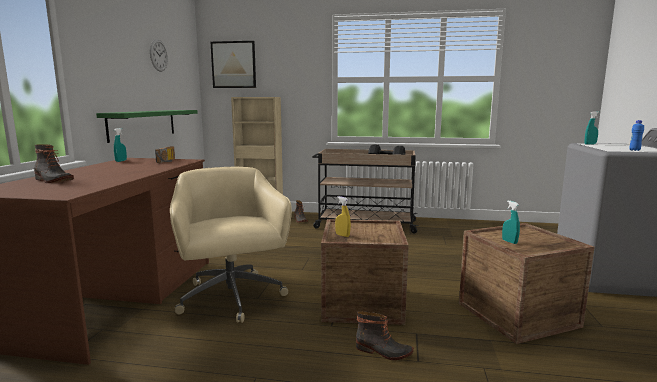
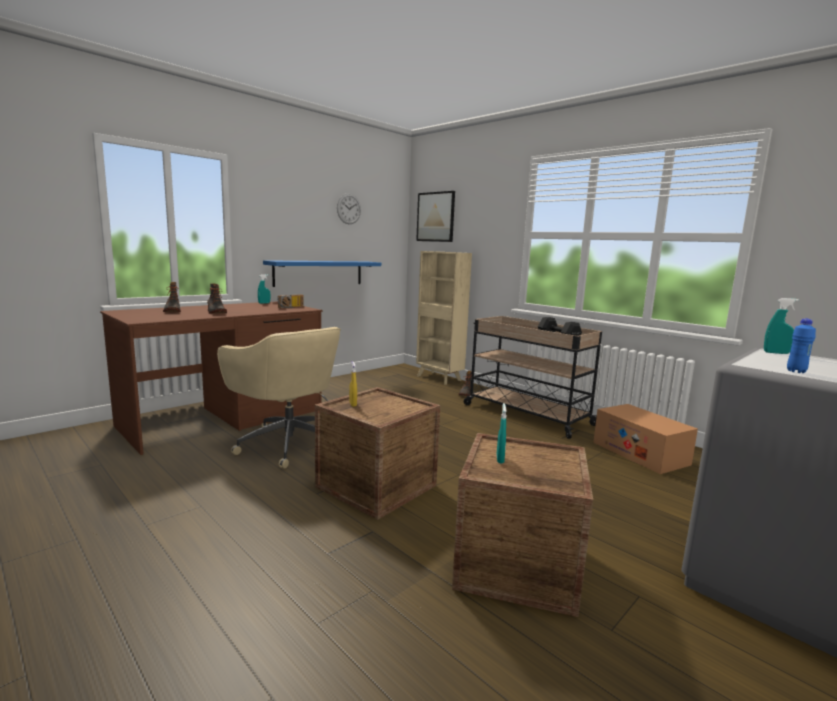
camera: 35 degrees right, 0 degrees up
green shelf [96,110,197,143] -> blue shelf [263,260,381,287]
beige office chair [170,167,292,323] -> beige office chair turned 120 degrees clockwise [217,327,341,469]
boot [356,311,414,360] -> boot moved to [207,283,227,314]
none -> cardboard box [593,404,698,474]

